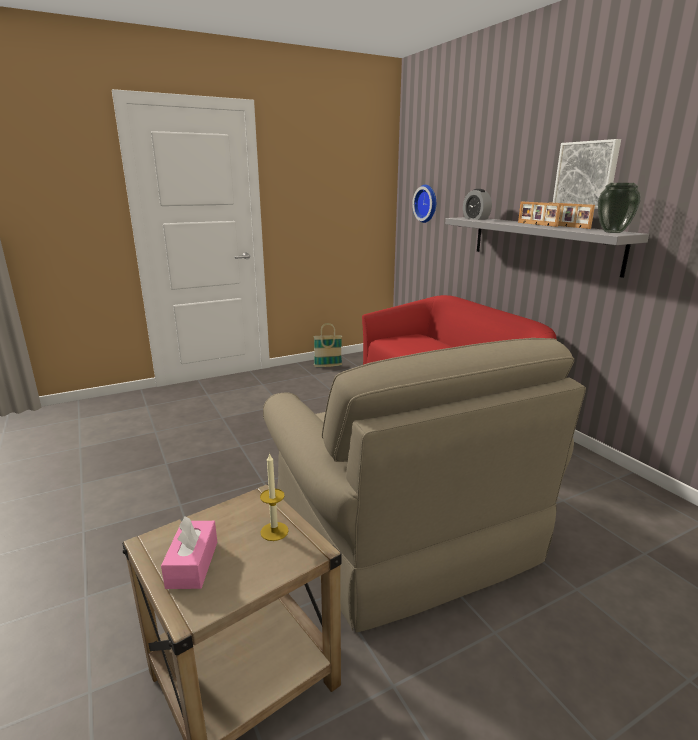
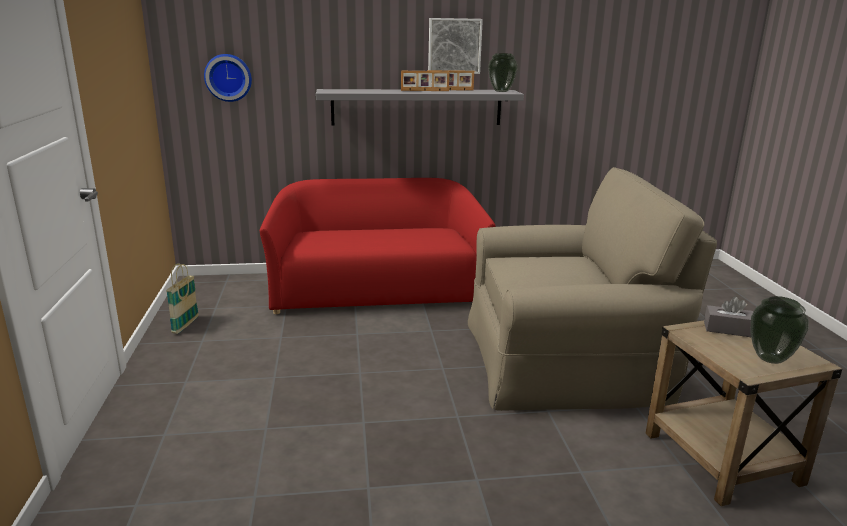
camera: 70 degrees left, 0 degrees up
pink tissue box [161,516,217,589] -> vase [750,296,808,364]
candle [260,453,289,541] -> grey tissue box [704,296,753,337]
alarm clock [463,189,492,220] -> none

